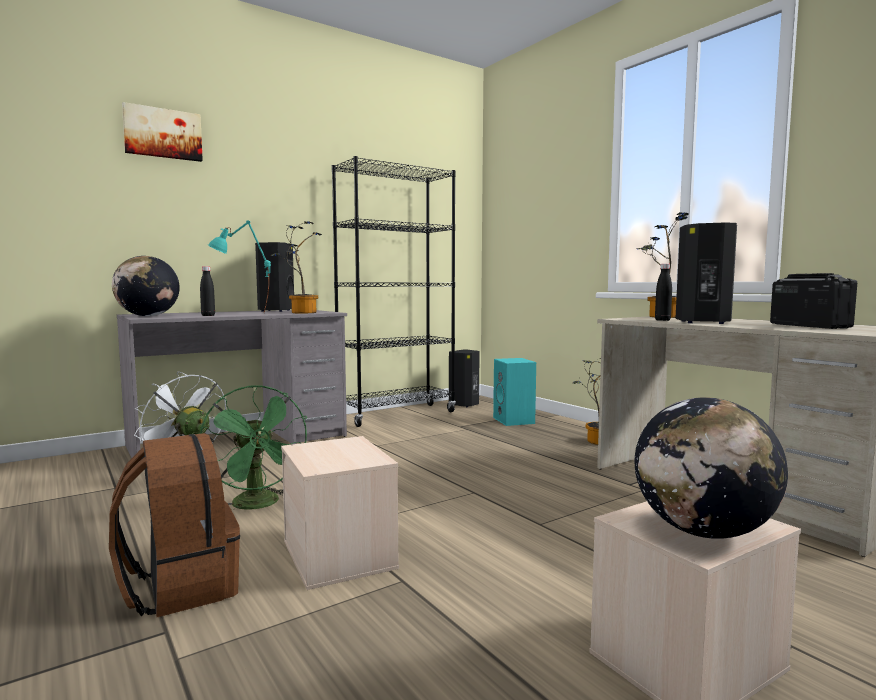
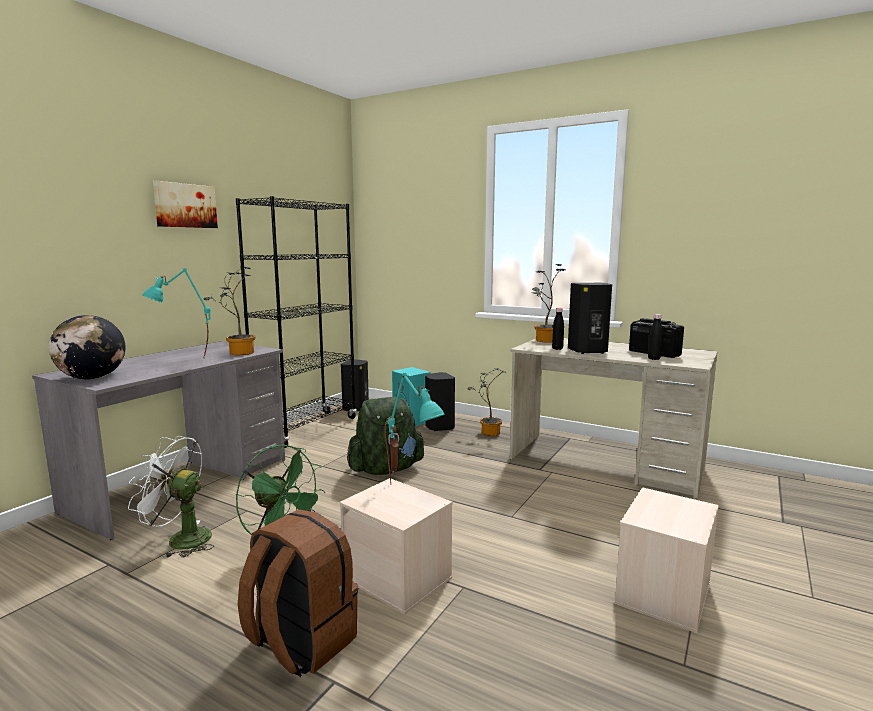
camera: 25 degrees left, 5 degrees up
picture [122,102,203,162] -> picture moved to [153,181,218,228]
black bottle [200,266,215,316] -> black bottle moved to [648,314,663,360]
black speaker [255,242,294,312] -> black speaker moved to [425,372,455,431]
globe [634,397,788,539] -> none
none -> green backpack [347,397,425,475]
none -> turquoise table lamp [385,372,445,484]

